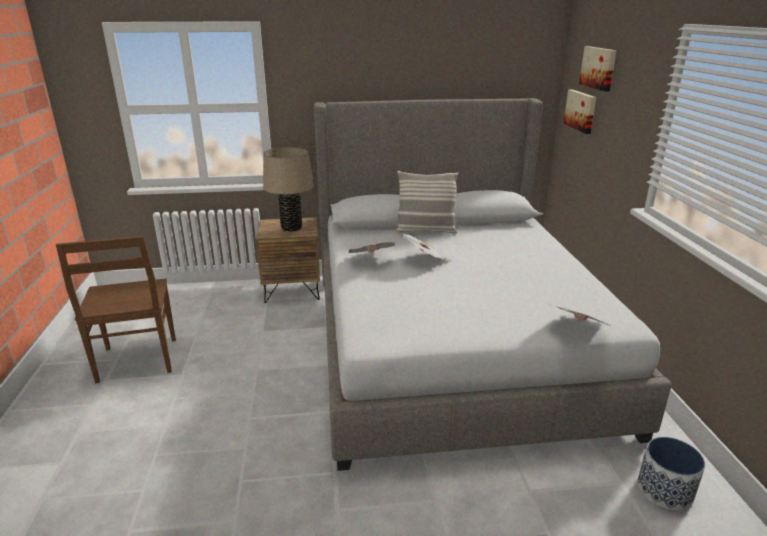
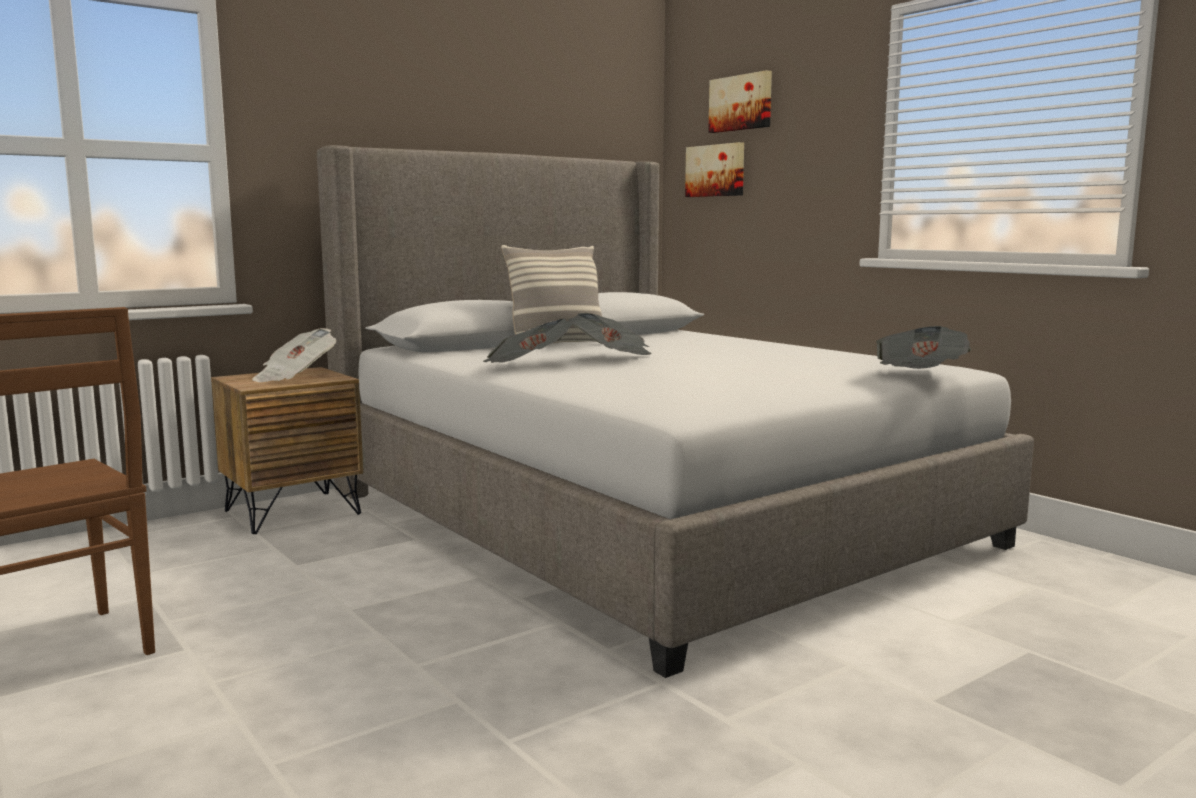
camera: 30 degrees left, 15 degrees down
beige table lamp [263,147,314,232] -> newspaper [252,328,336,382]
planter [638,437,705,510] -> none

